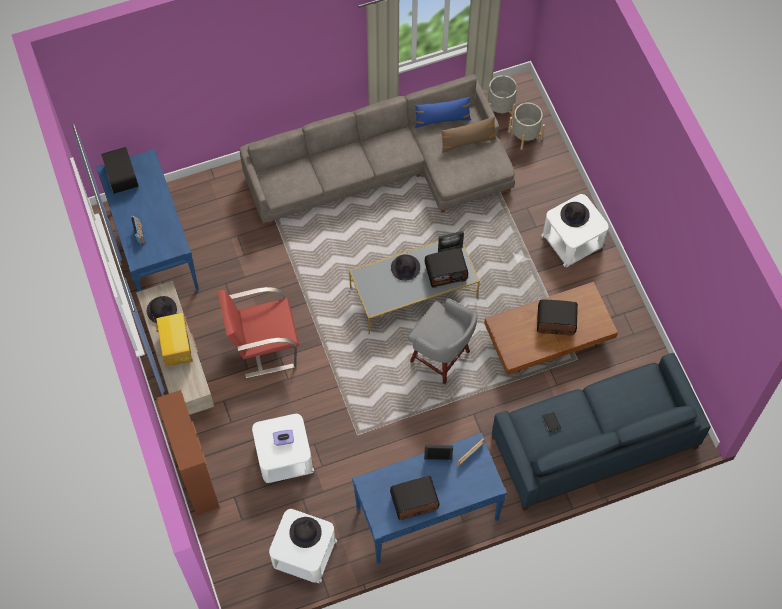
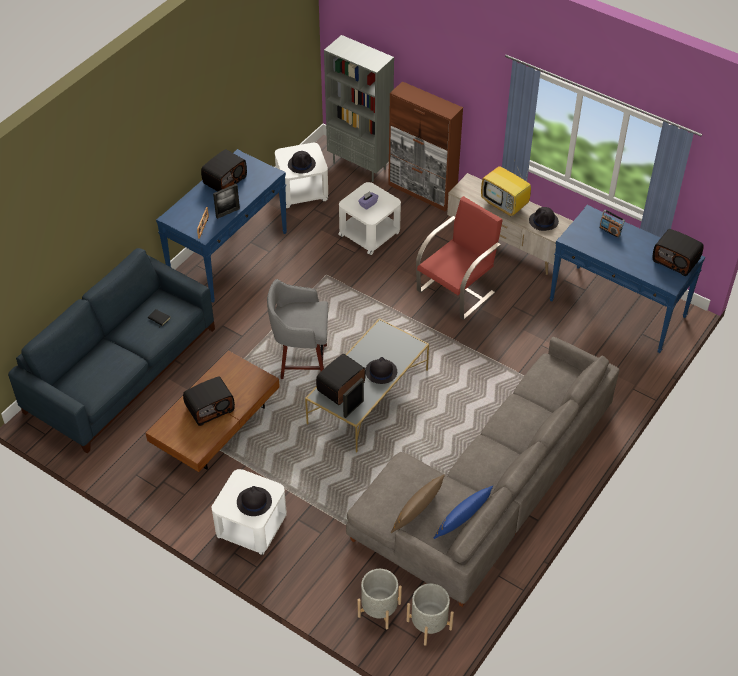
camera: 145 degrees right, 15 degrees down
none -> grey bookcase [324,35,394,182]

